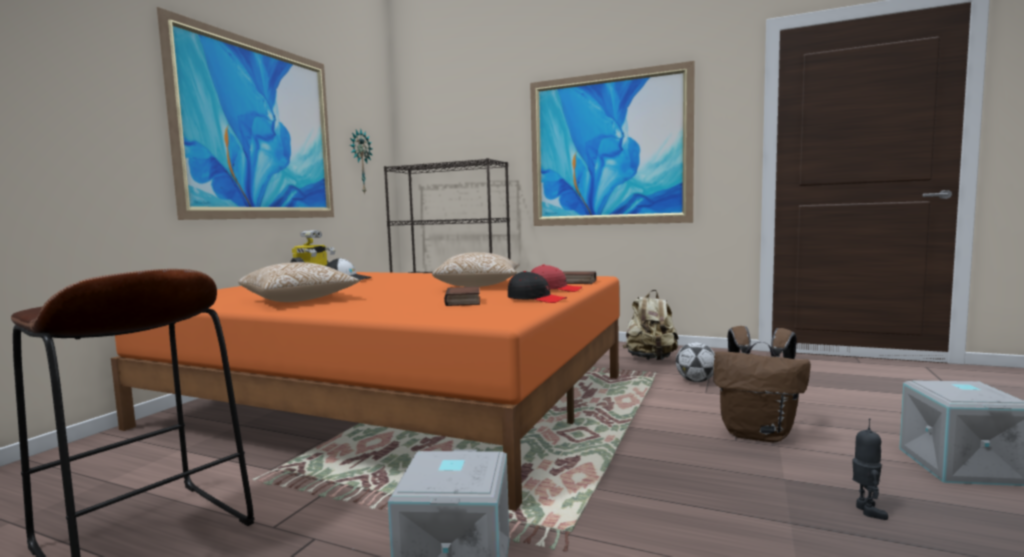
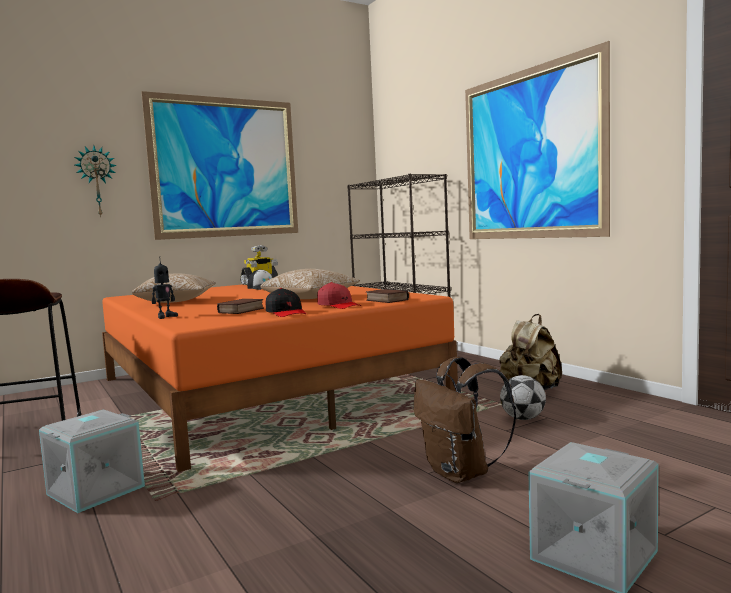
camera: 35 degrees right, 0 degrees up
wall clock [350,129,373,194] -> wall clock moved to [75,145,117,217]
toy robot [852,418,888,520] -> toy robot moved to [152,262,178,319]

